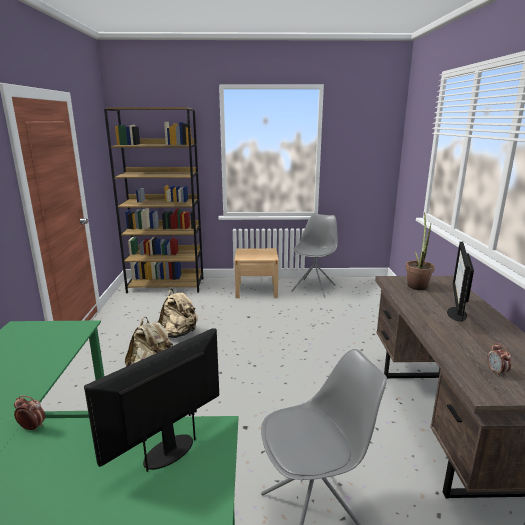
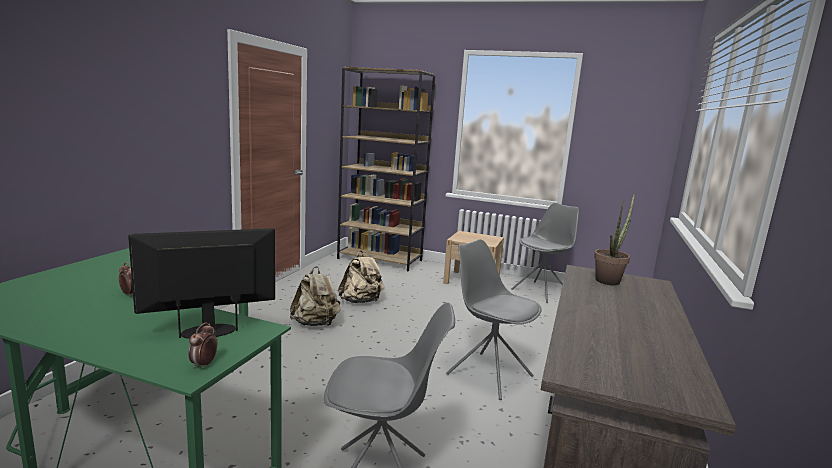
camera: 20 degrees right, 5 degrees down
monitor [447,242,474,322] -> none
alarm clock [487,343,512,376] -> alarm clock moved to [188,322,218,369]
none -> grey chair [446,239,542,400]

